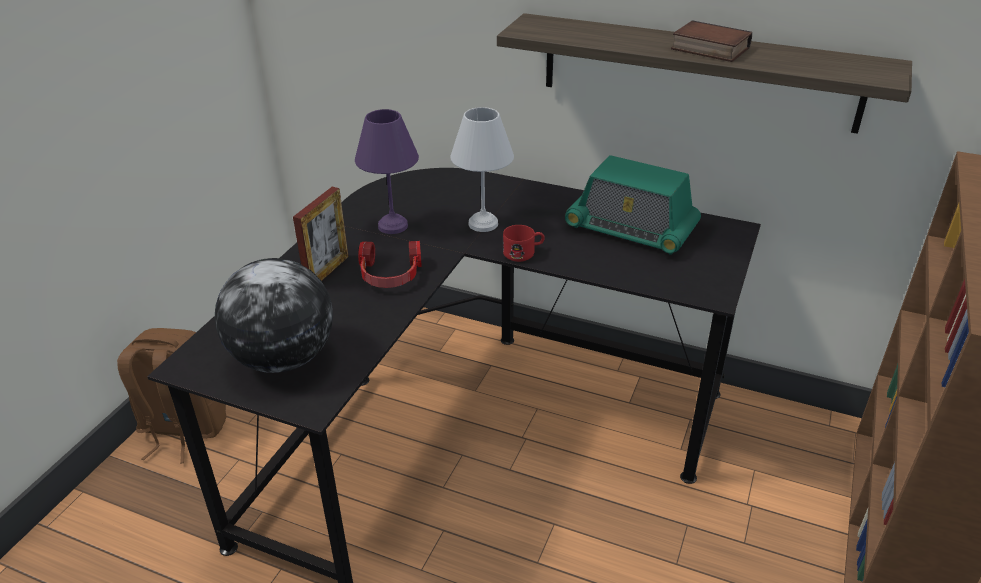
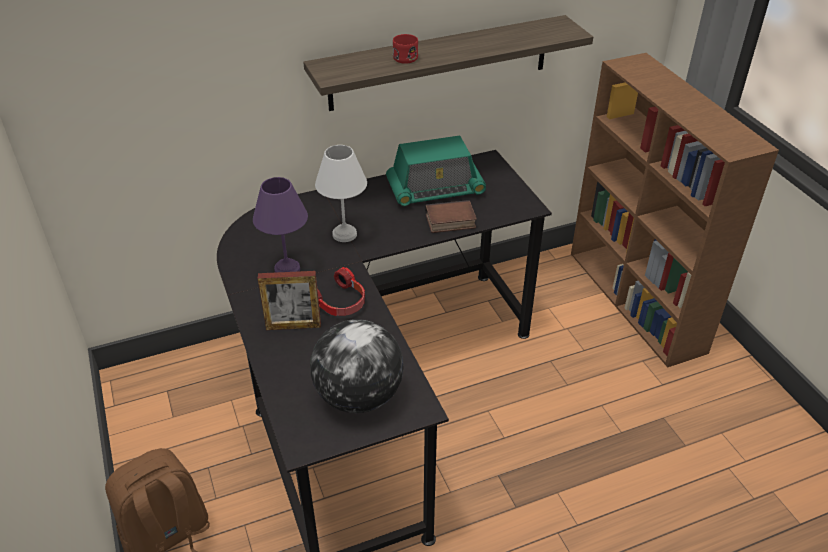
camera: 45 degrees left, 5 degrees up
picture frame [293,187,349,281] -> picture frame turned 105 degrees clockwise [258,271,321,330]
red mug [503,225,545,262] -> red mug moved to [393,34,418,64]
book [671,20,752,62] -> book moved to [425,200,477,233]

